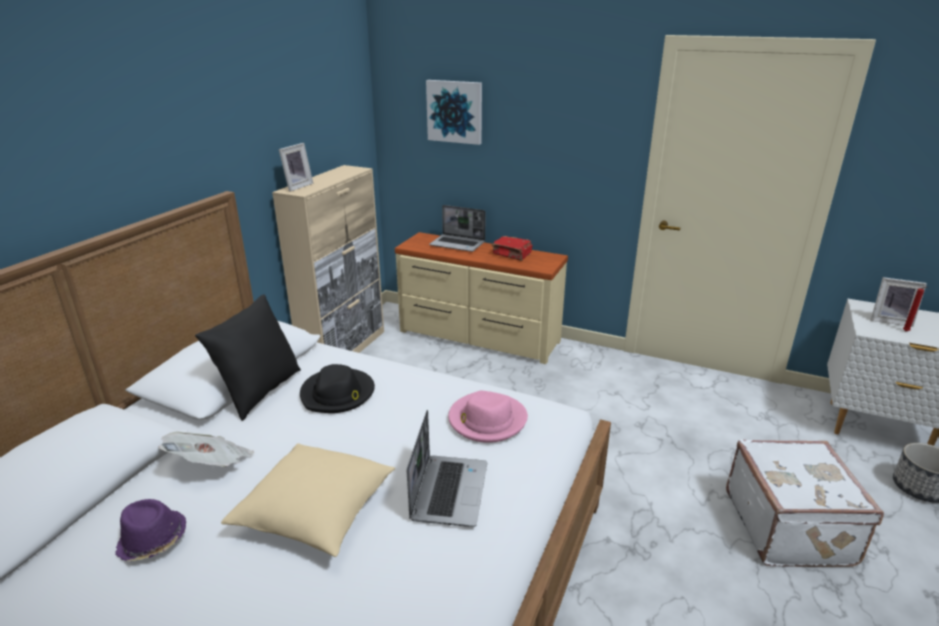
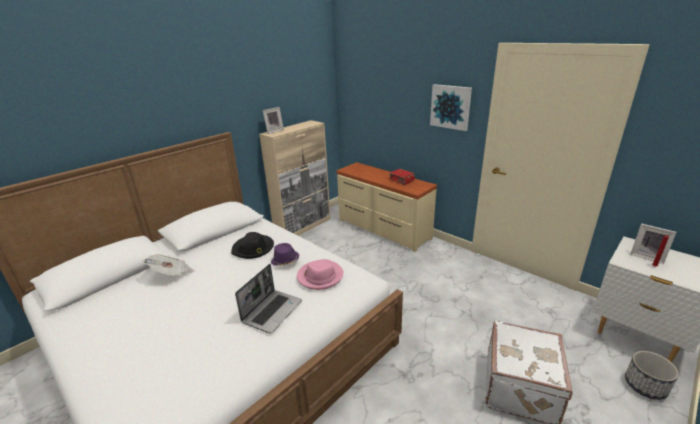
camera: 20 degrees right, 0 degrees up
purple hat [115,499,187,562] -> purple hat moved to [271,243,299,266]
black pillow [195,295,301,421] -> none
beige pillow [221,443,395,557] -> none
picture [426,80,482,145] -> picture moved to [430,84,472,131]
laptop [429,205,486,252] -> none

